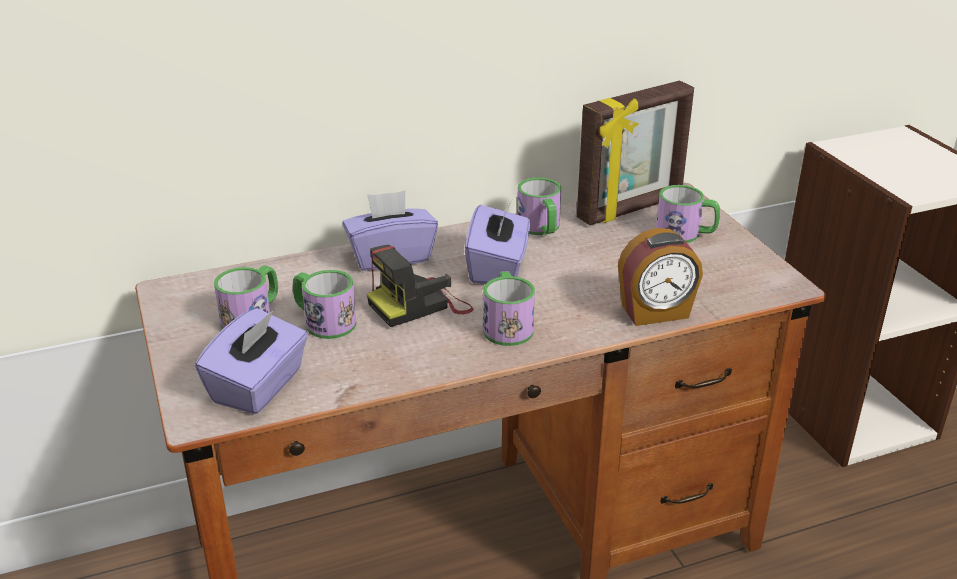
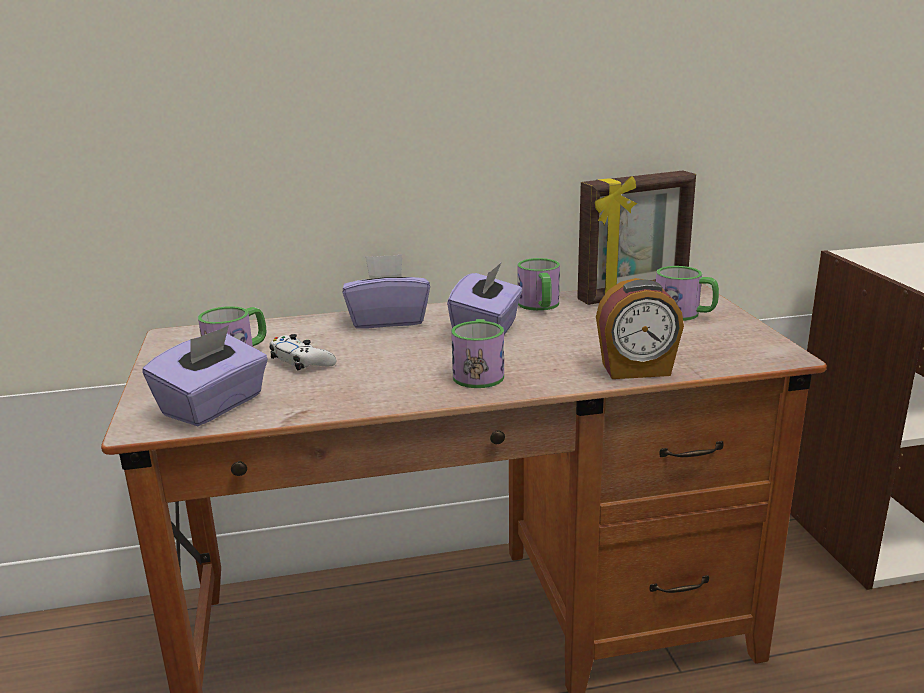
camera: 10 degrees right, 10 degrees down
mug [293,270,356,339] -> white game controller [269,334,336,371]
camera [367,245,473,327] -> none

